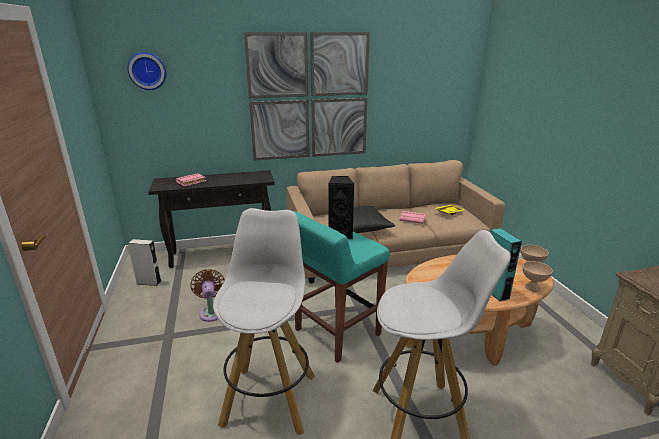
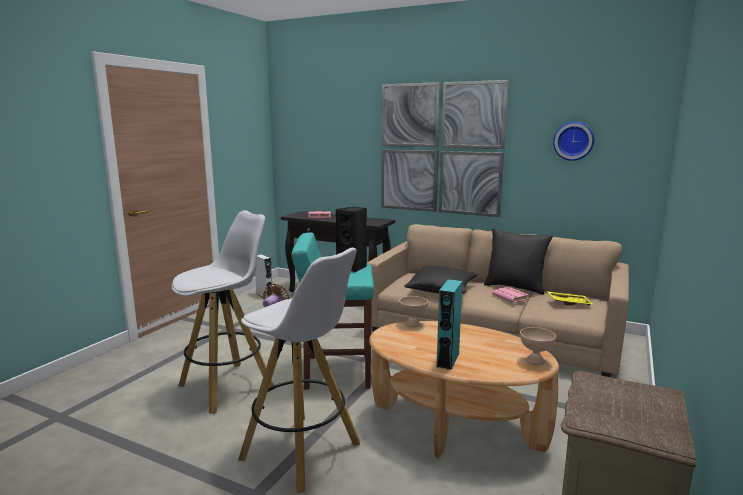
camera: 40 degrees right, 10 degrees down
wall clock [127,52,166,90] -> wall clock moved to [553,121,594,161]
beige bowl [523,261,553,292] -> beige bowl moved to [399,296,428,327]
none -> black pillow [484,228,553,295]

